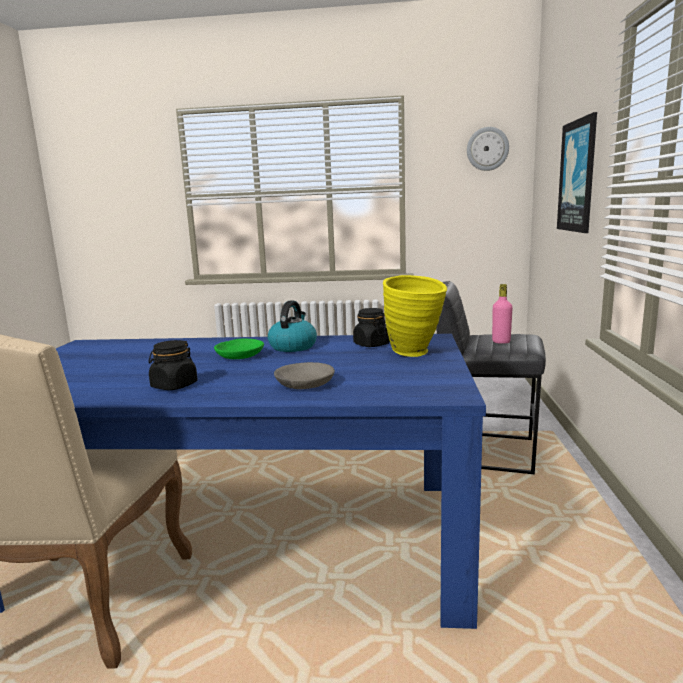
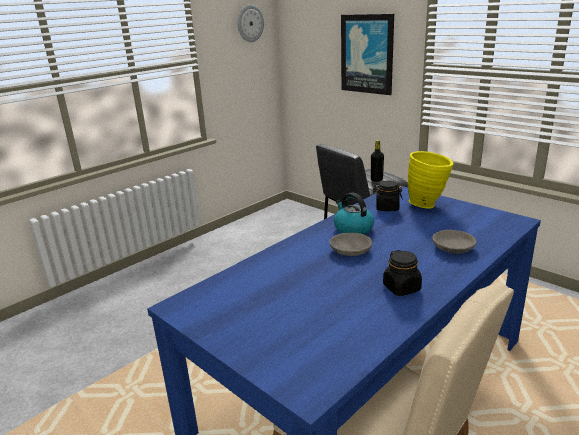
camera: 50 degrees left, 10 degrees up
green bowl [214,339,264,359] -> grey bowl [330,233,372,256]
pink bottle [492,284,513,344] -> black bottle [371,140,384,182]

